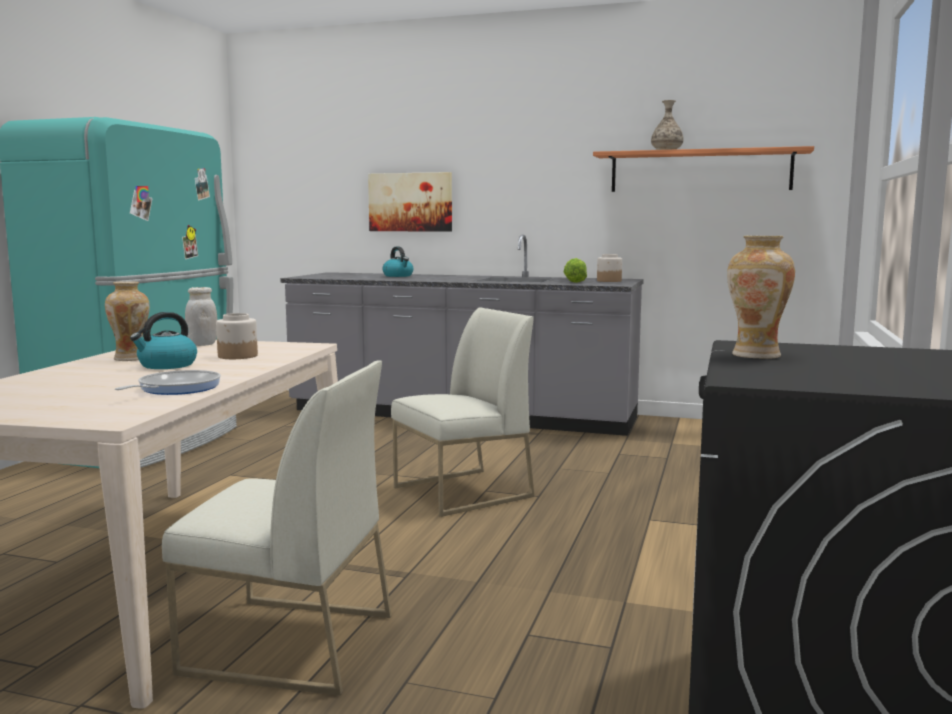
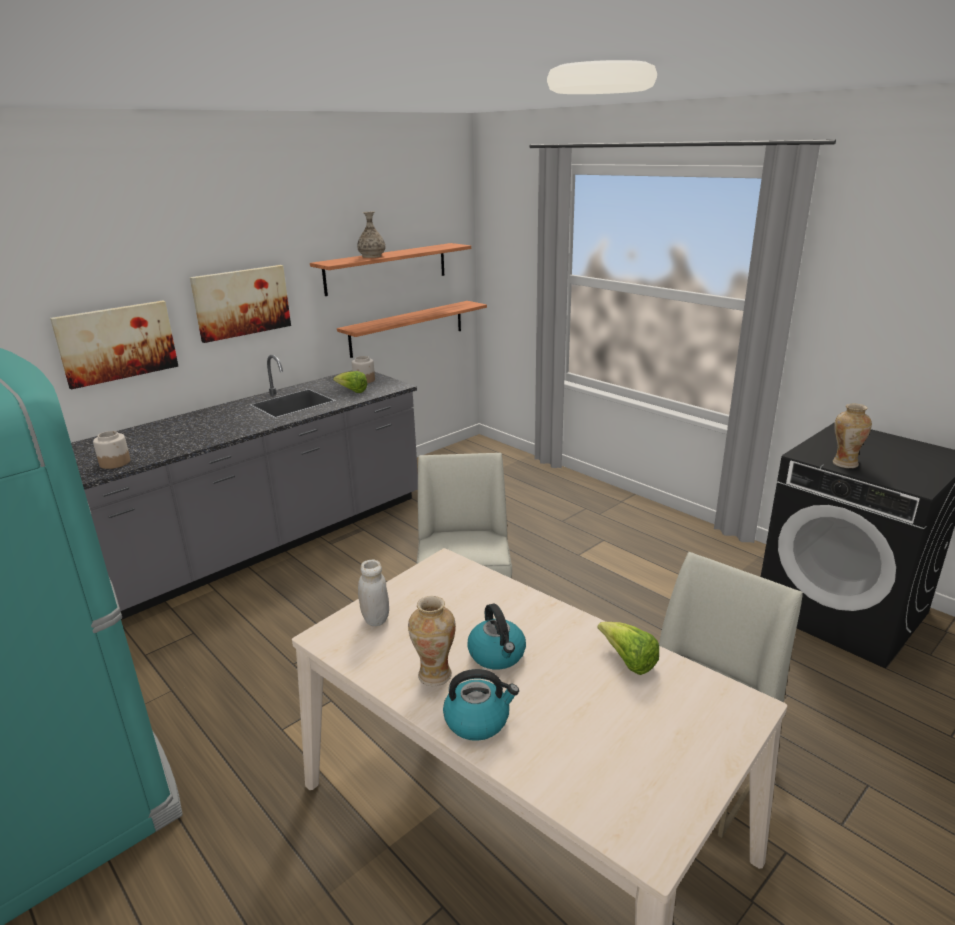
camera: 60 degrees left, 15 degrees up
frying pan [115,370,221,395] -> lettuce [597,622,659,675]
jar [216,313,258,359] -> jar moved to [93,431,130,469]
kettle [382,246,413,277] -> kettle moved to [443,669,519,741]
none -> picture [190,265,291,343]
none -> shelf [337,301,487,358]

